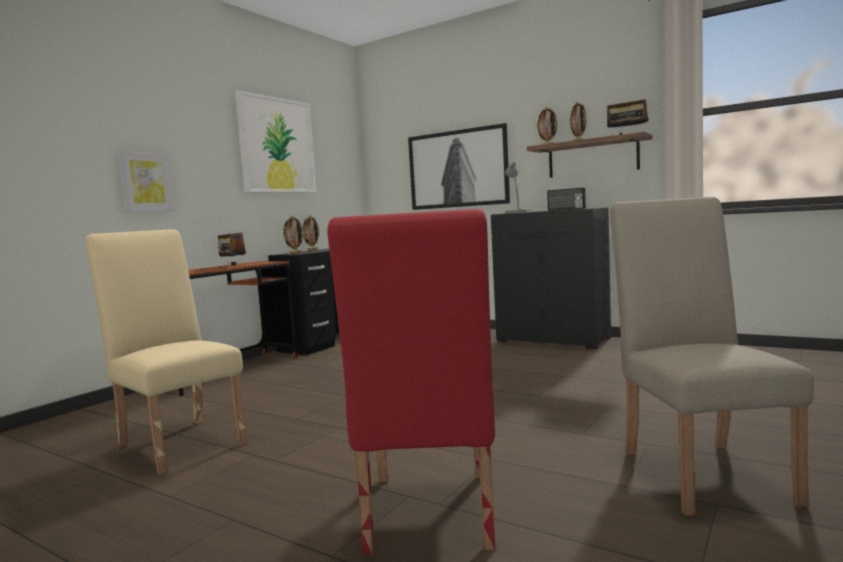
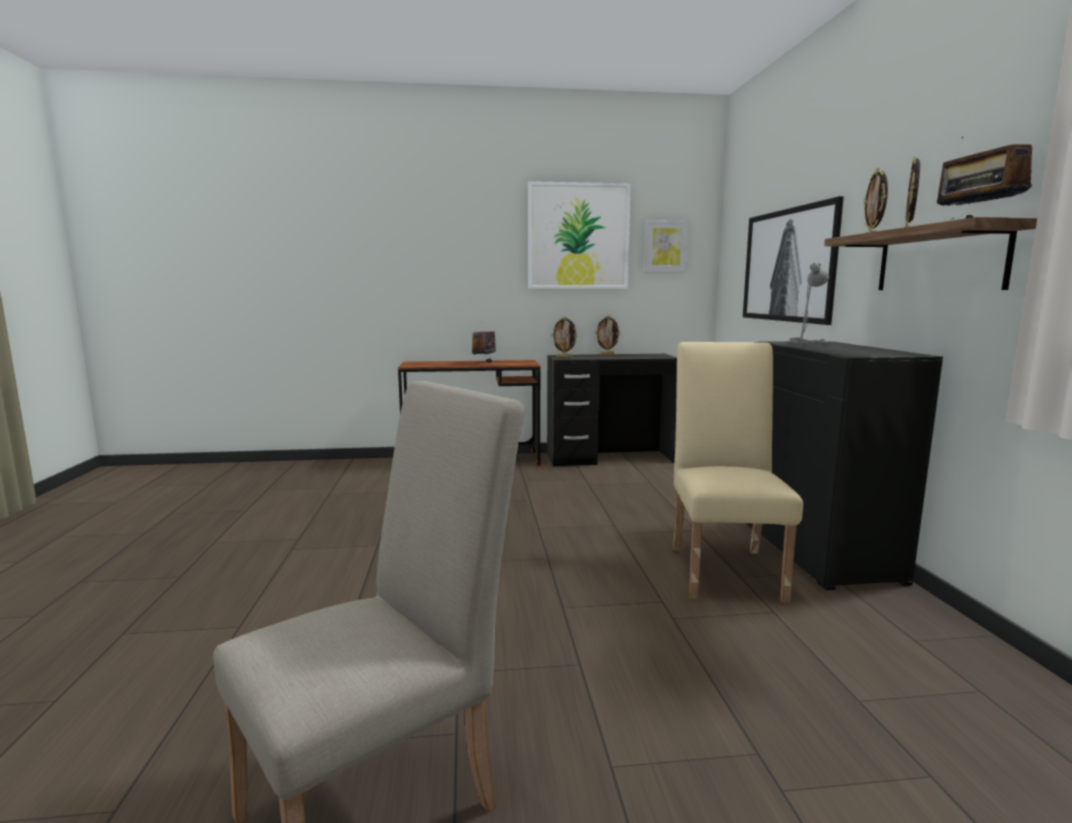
camera: 50 degrees right, 5 degrees up
beige chair [85,229,248,475] -> beige chair moved to [673,342,803,603]
picture [118,151,174,212] -> picture moved to [644,220,689,273]
red chair [327,209,496,555] -> none
radio [547,188,586,211] -> none

